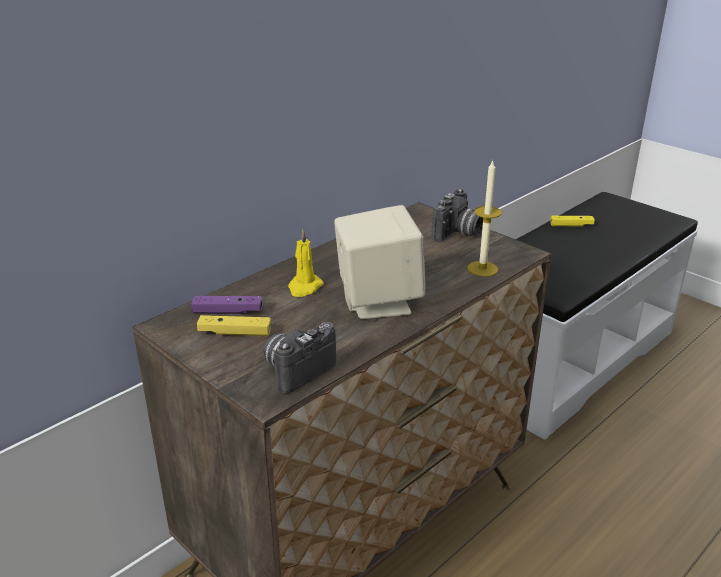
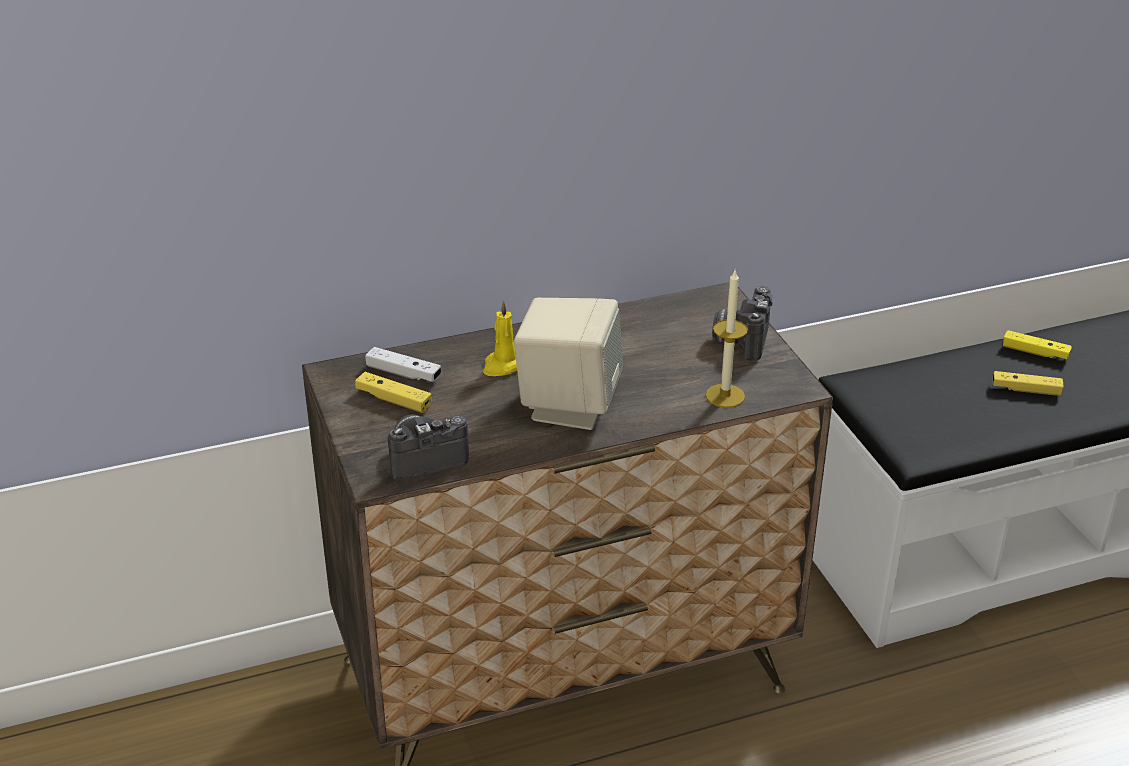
camera: 25 degrees right, 5 degrees up
purple game controller [191,296,263,314] -> white game controller [365,347,441,382]
camera [432,189,483,242] -> camera turned 135 degrees clockwise [712,286,773,361]
none -> yellow game controller [993,371,1064,396]

